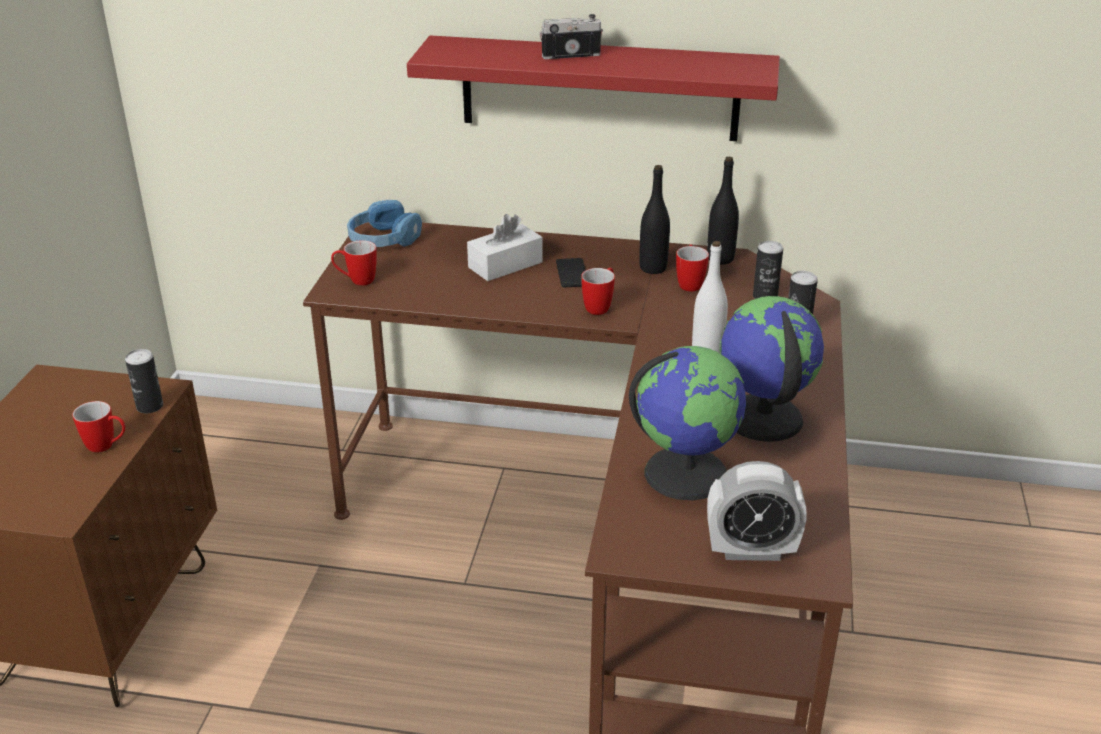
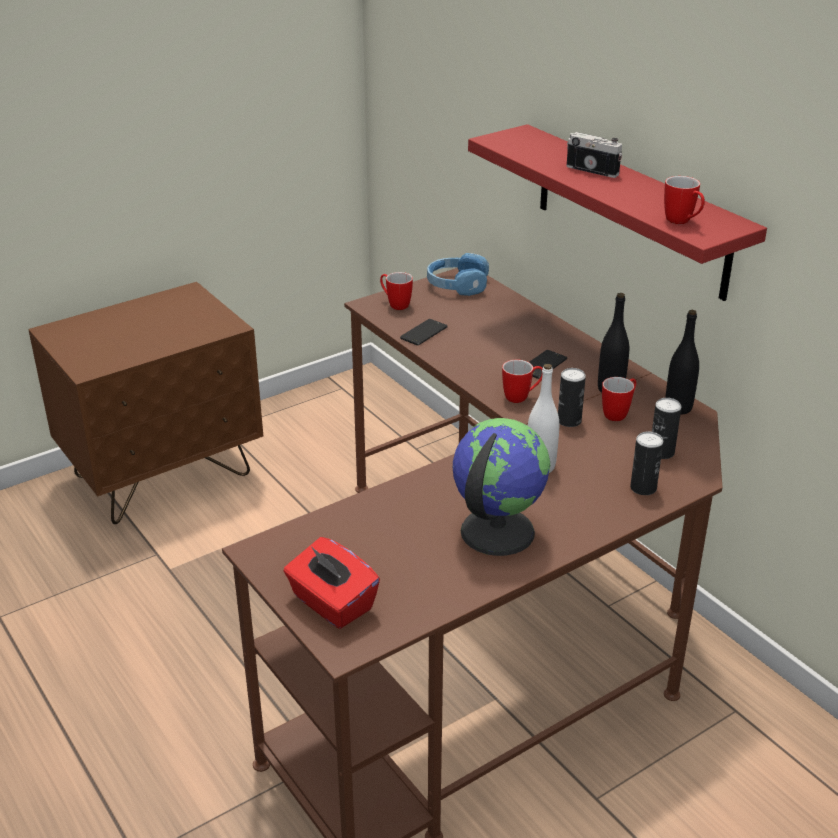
camera: 45 degrees right, 0 degrees up
mug [72,401,126,453] -> mug moved to [664,176,705,224]
can [125,349,163,413] -> can moved to [558,368,586,427]
white tissue box [467,214,543,281] -> none
globe [629,346,746,500] -> none
alarm clock [707,461,807,561] -> red tissue box [283,537,380,629]
none -> phone [400,319,448,345]

